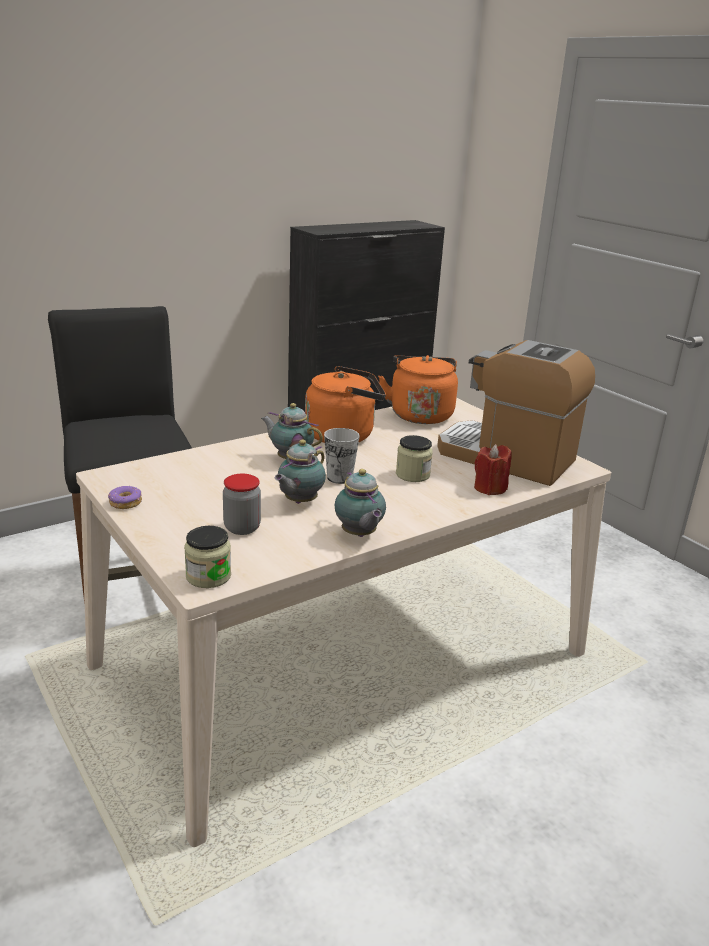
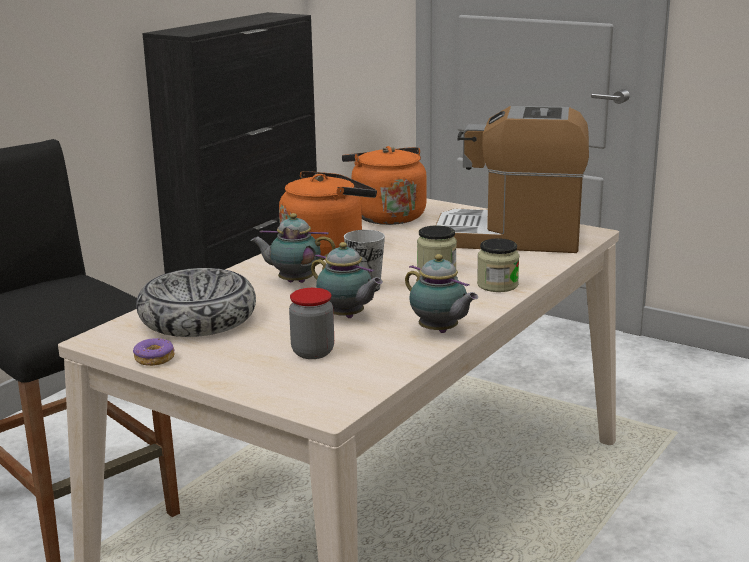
camera: 20 degrees left, 5 degrees down
jar [184,526,231,588] -> jar moved to [477,238,519,292]
teapot [275,440,326,504] -> teapot turned 60 degrees counterclockwise [311,242,383,318]
red candle [474,444,512,495] -> none
none -> bowl [136,268,256,337]

